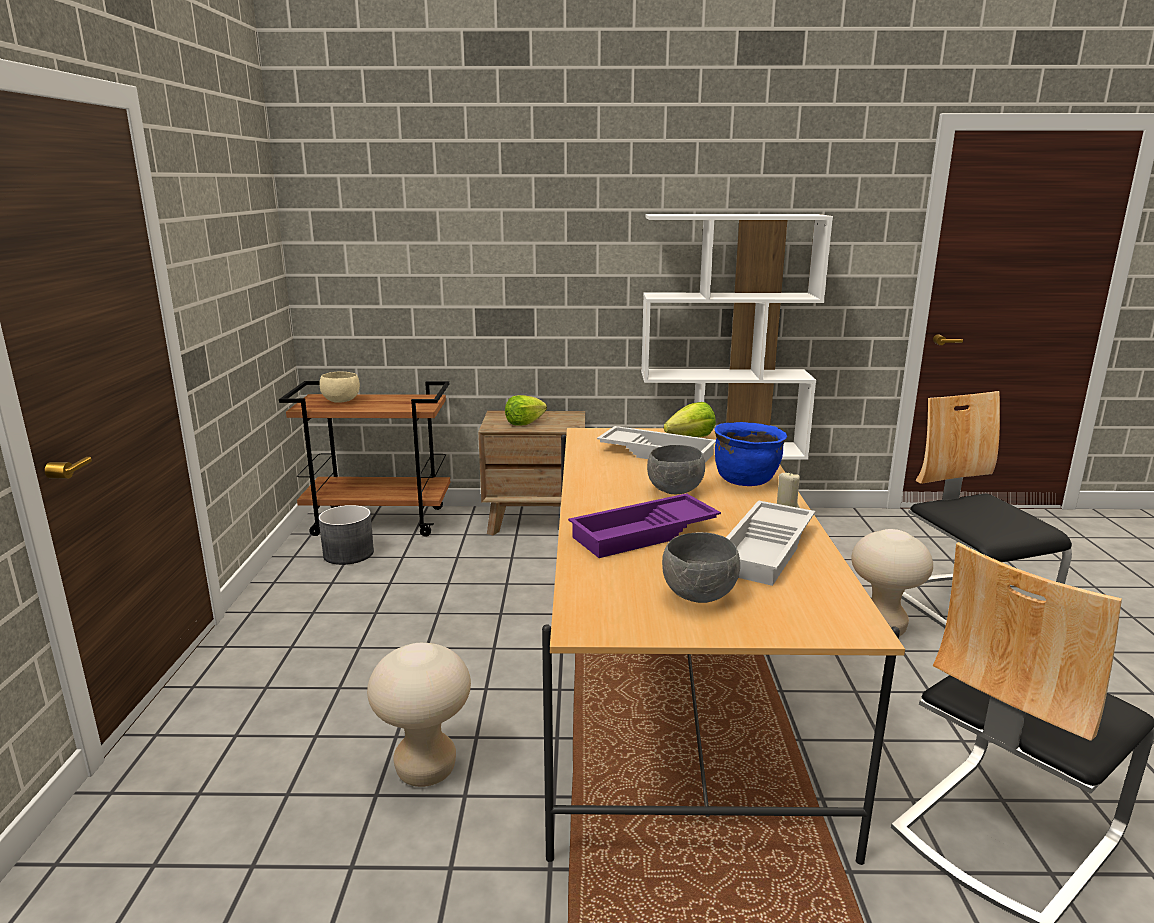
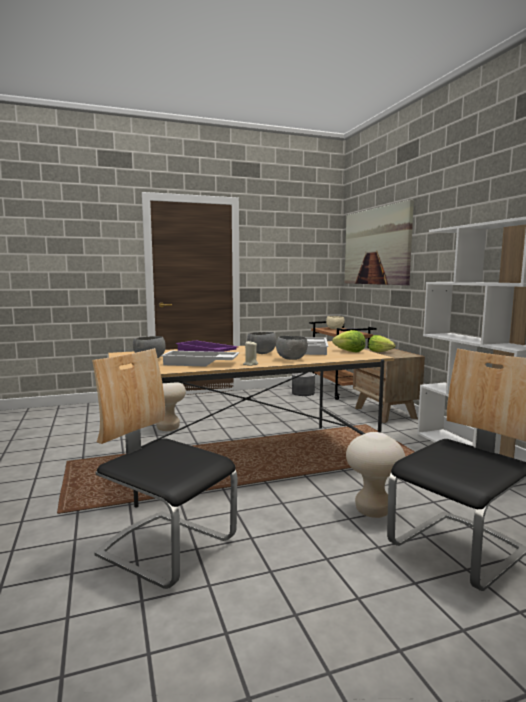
camera: 70 degrees right, 10 degrees down
blue cooking pot [714,422,787,486] -> grey bowl [276,336,308,360]
none -> picture [345,200,414,285]

